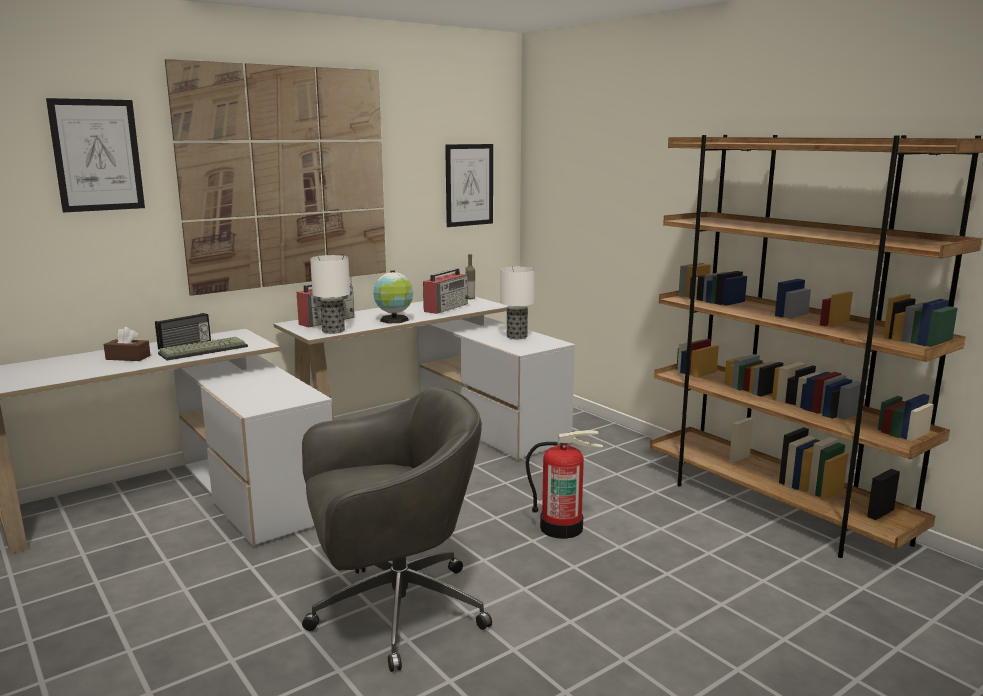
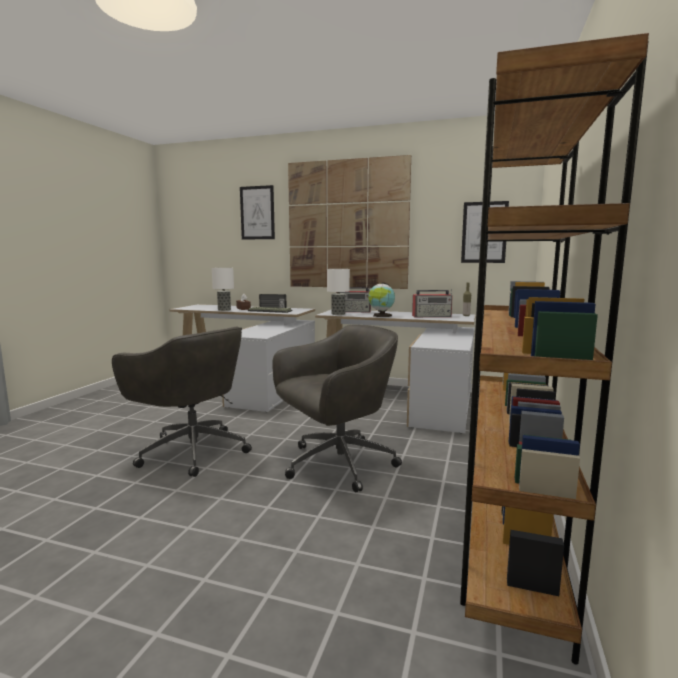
camera: 55 degrees right, 5 degrees down
table lamp [500,267,535,339] -> table lamp moved to [212,268,234,311]
fire extinguisher [526,430,603,539] -> grey office chair [272,325,402,492]

